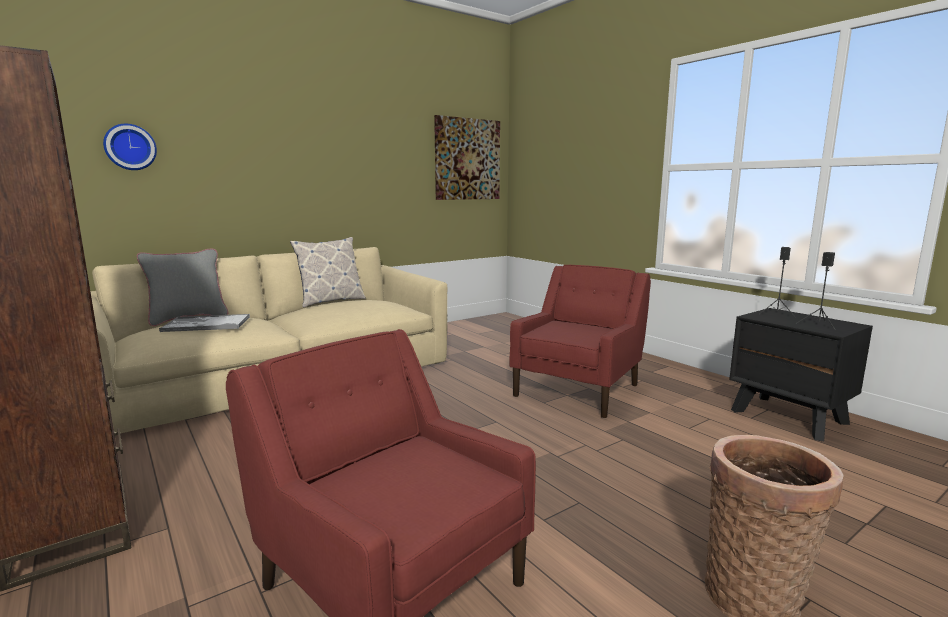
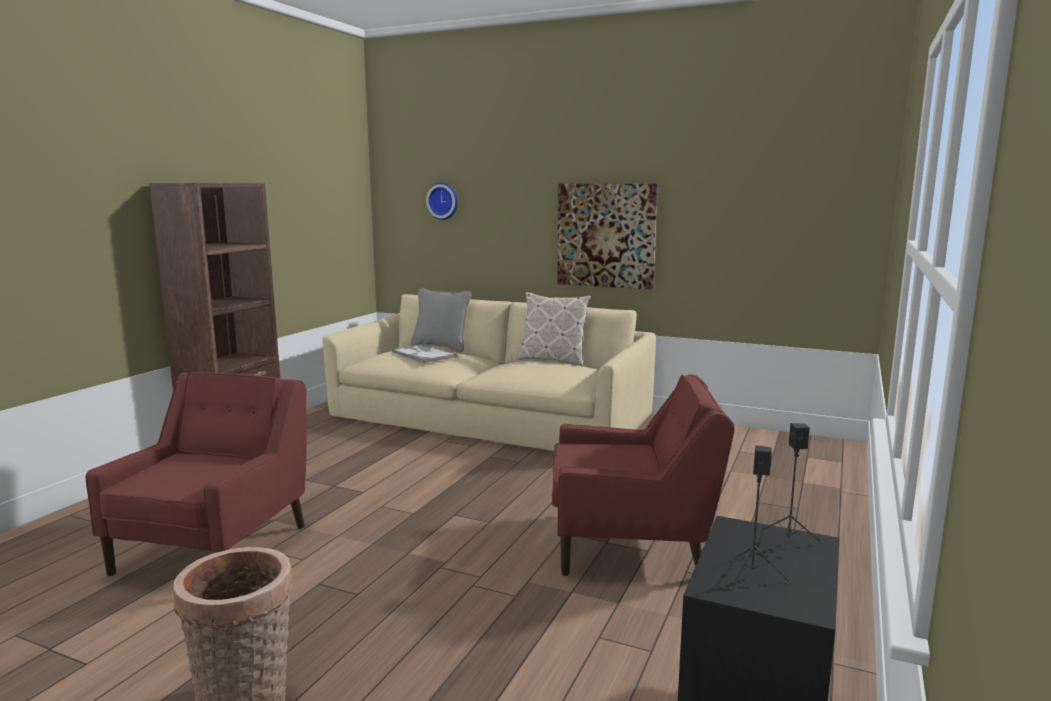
camera: 60 degrees right, 0 degrees up
picture [434,115,500,200] -> picture moved to [557,184,658,290]

